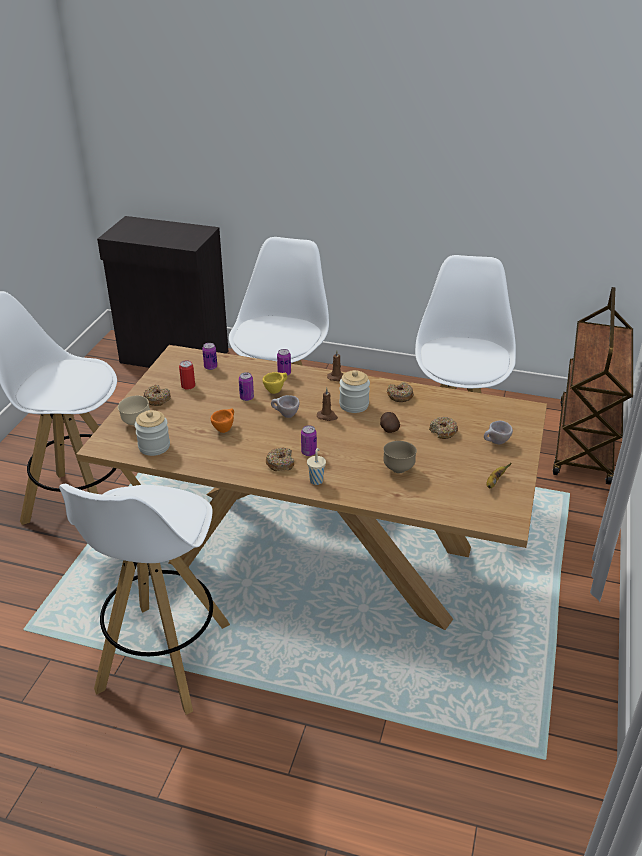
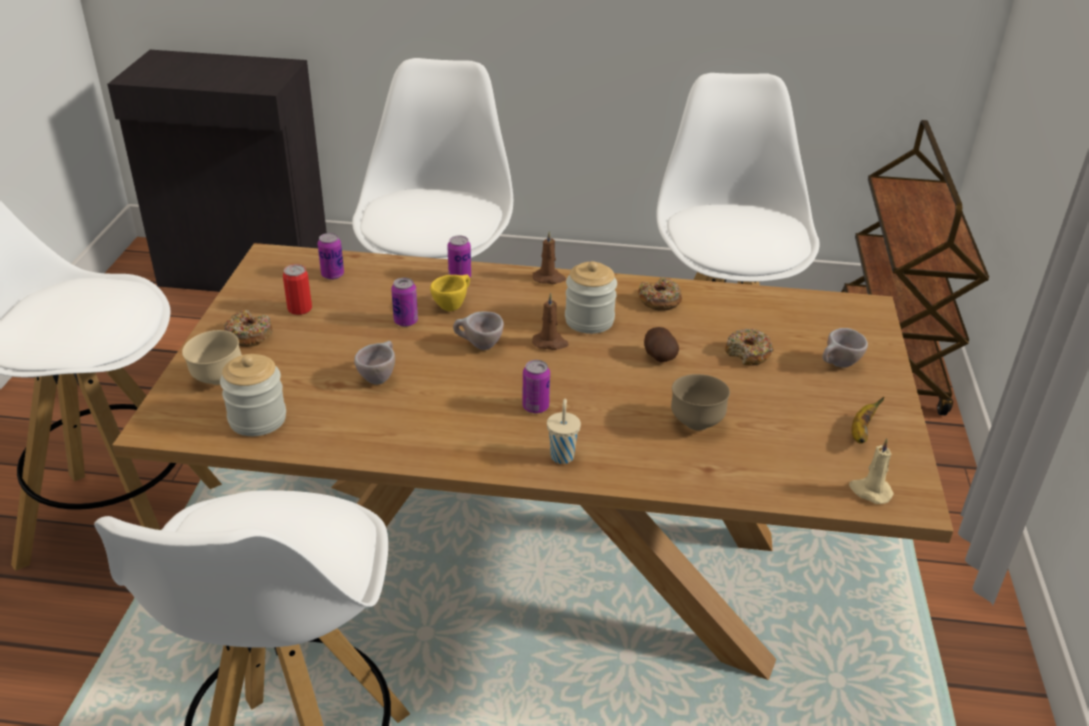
camera: 10 degrees left, 0 degrees up
orange cup [211,408,234,433] -> beige cup [354,341,395,384]
donut [266,448,294,471] -> none
none -> beige candle [849,438,894,504]

